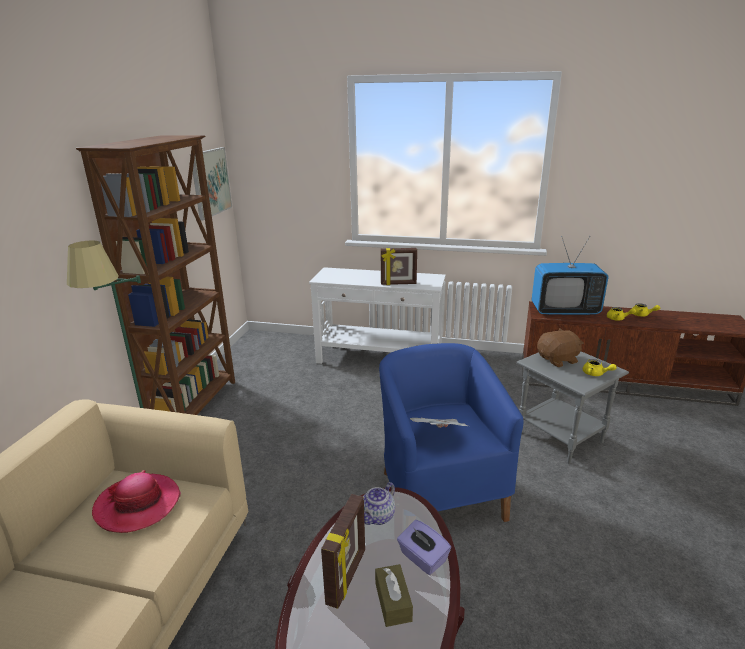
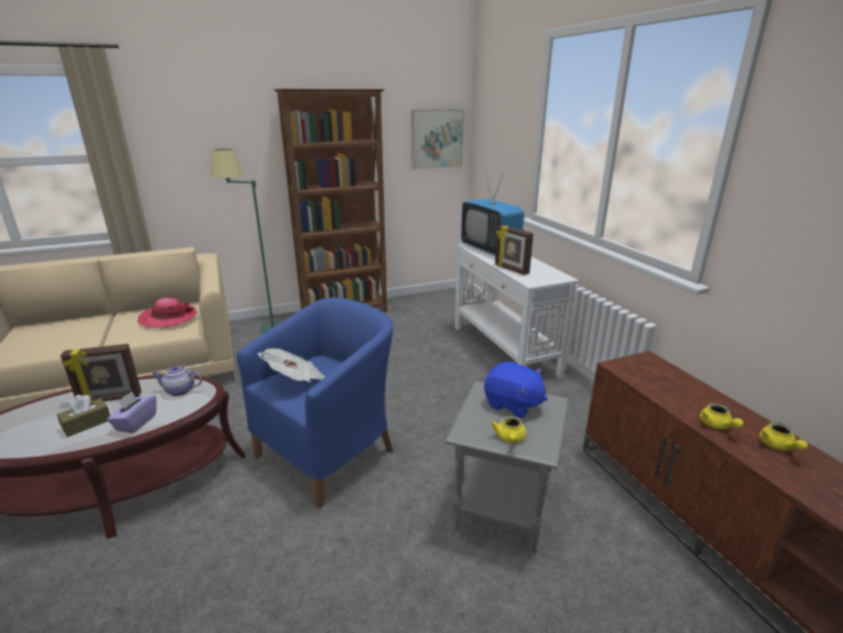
camera: 55 degrees right, 0 degrees up
television [532,236,608,315] -> television moved to [461,169,524,256]
brown plush toy [537,328,583,367] -> blue plush toy [484,361,547,418]

